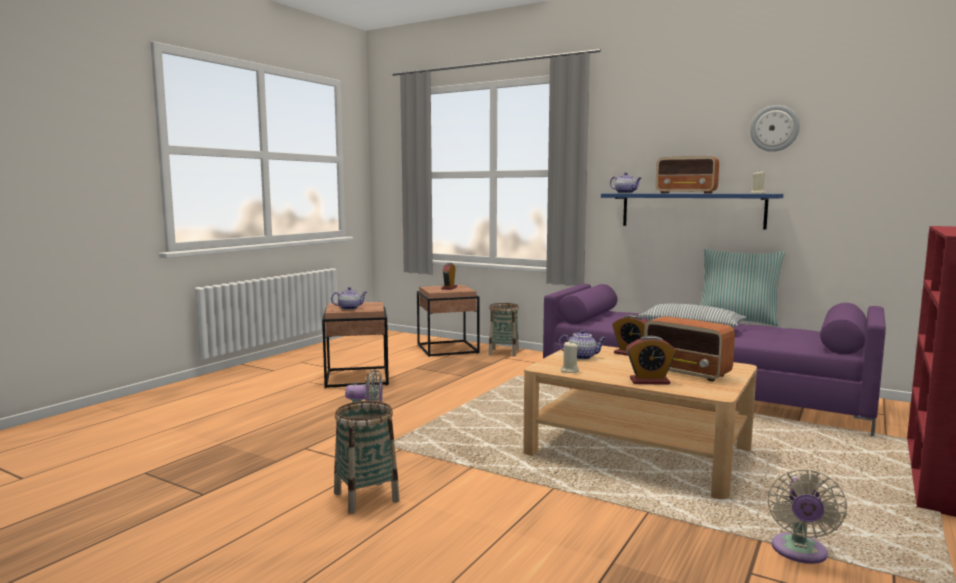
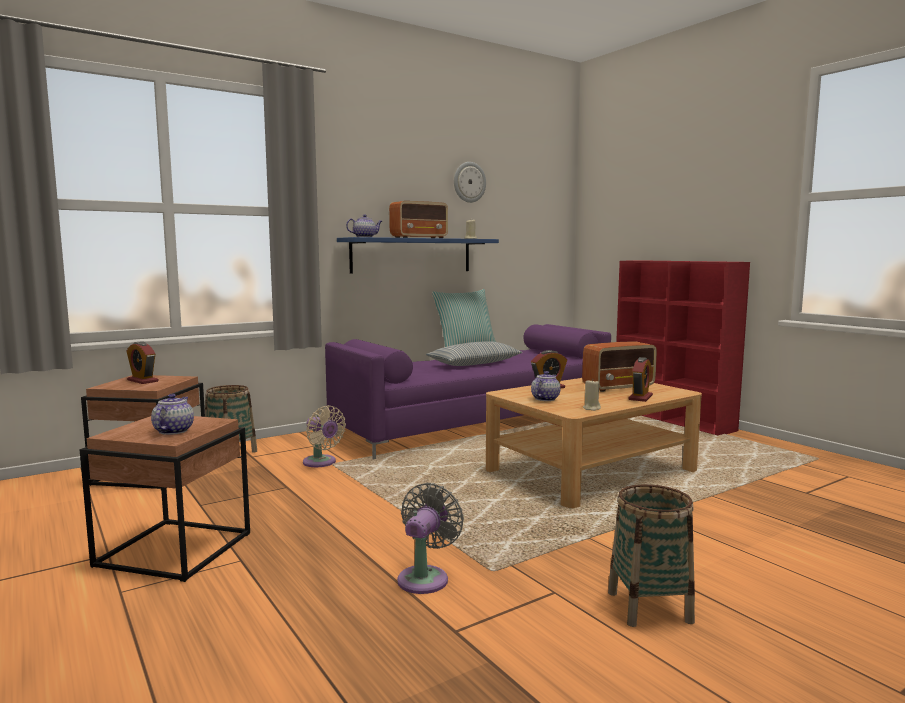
camera: 65 degrees left, 0 degrees up
beige fan [767,469,847,564] -> beige fan moved to [303,405,346,467]

